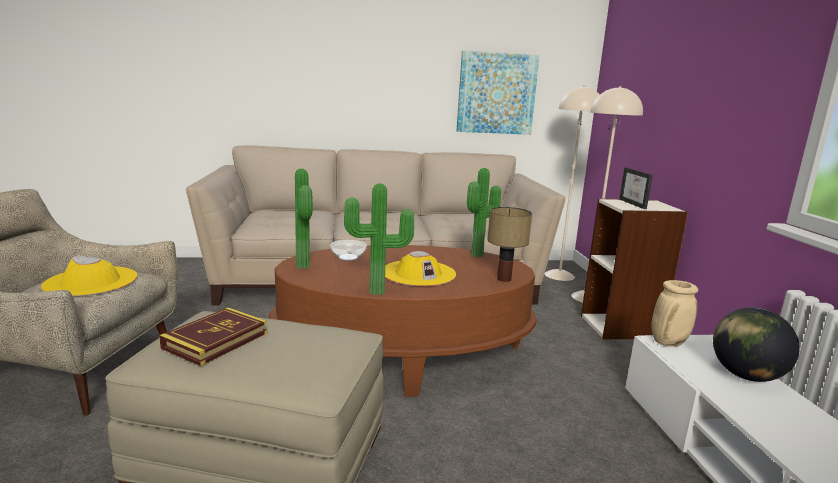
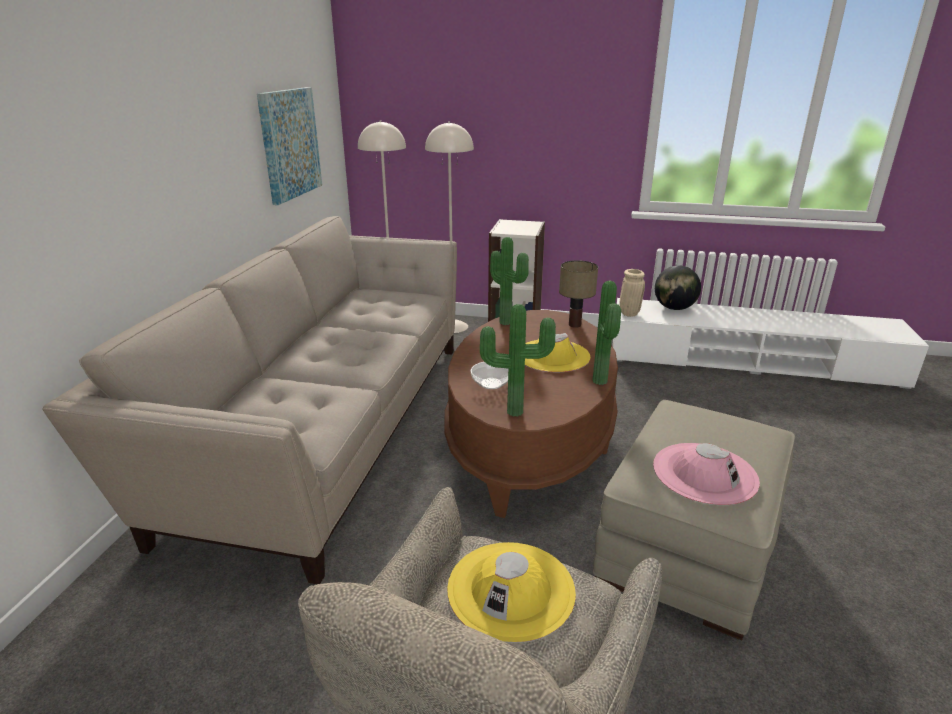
camera: 70 degrees left, 10 degrees up
book [159,307,267,366] -> pink hat [653,443,760,505]
picture frame [619,167,653,209] -> none

